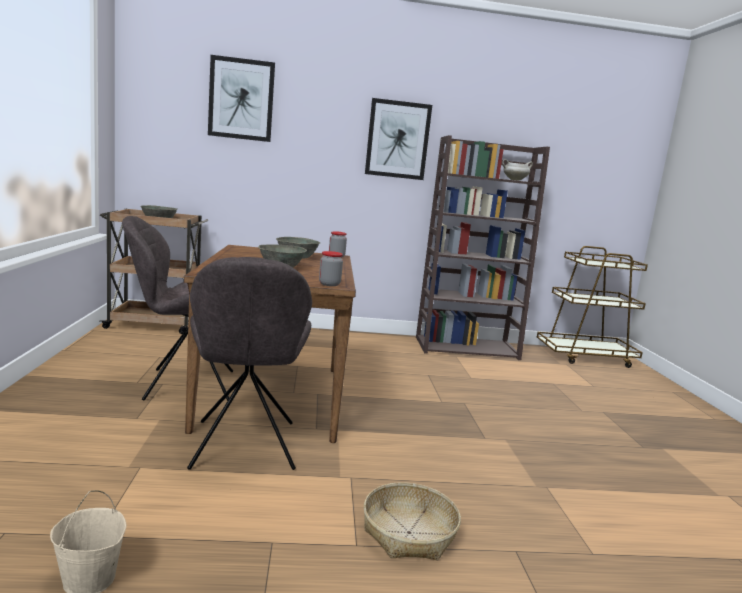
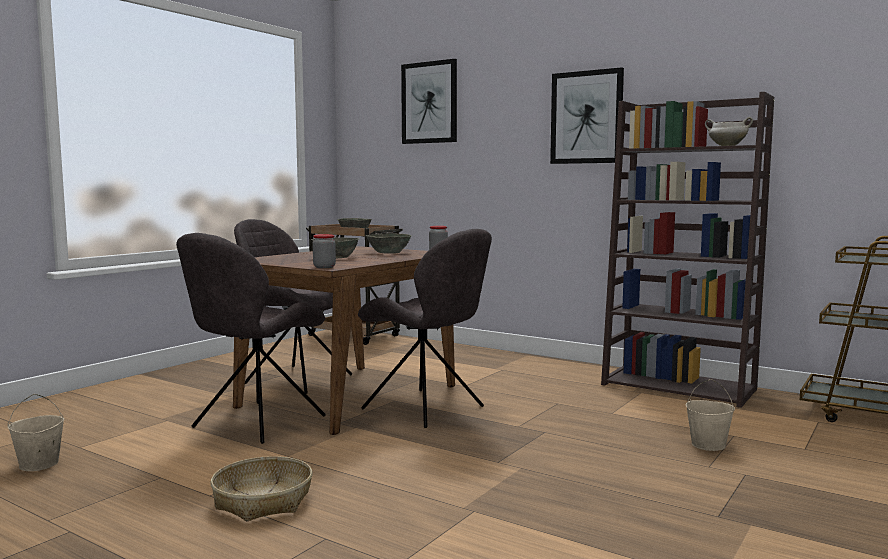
camera: 40 degrees right, 5 degrees down
none -> grey chair [358,229,492,428]
none -> beige bucket [686,379,735,451]

